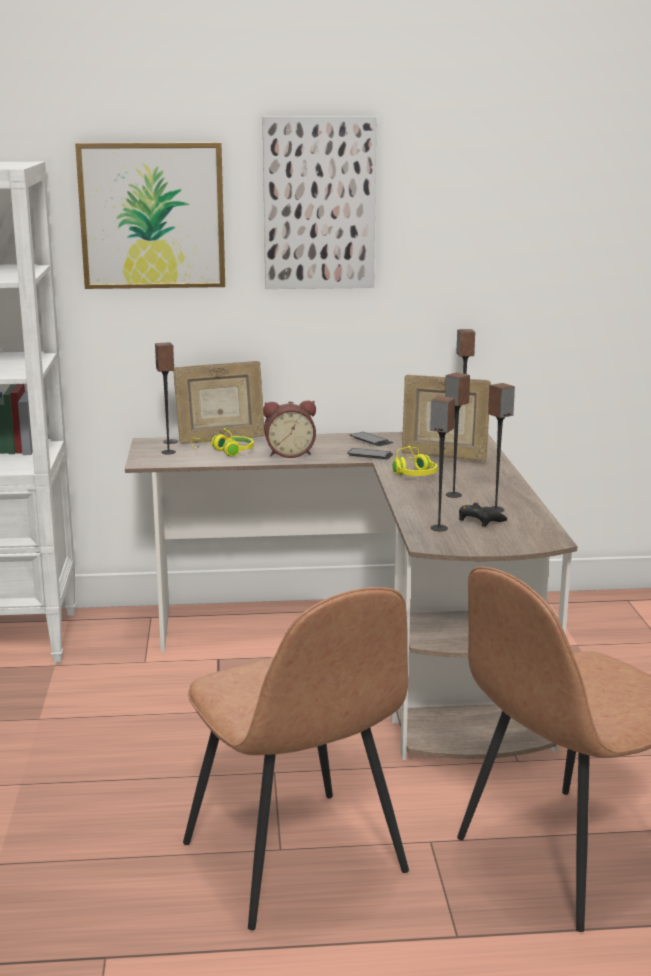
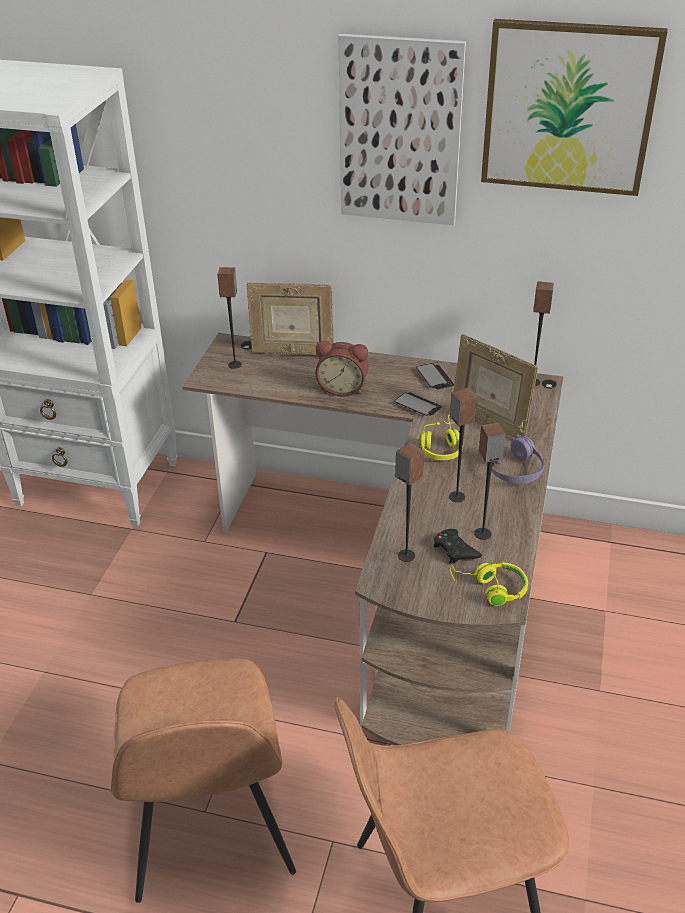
camera: 20 degrees right, 20 degrees up
picture [75,142,225,289] -> picture moved to [481,19,668,196]
yellow headphones [191,428,254,457] -> yellow headphones moved to [450,562,528,606]
none -> purple headphones [491,436,545,484]

